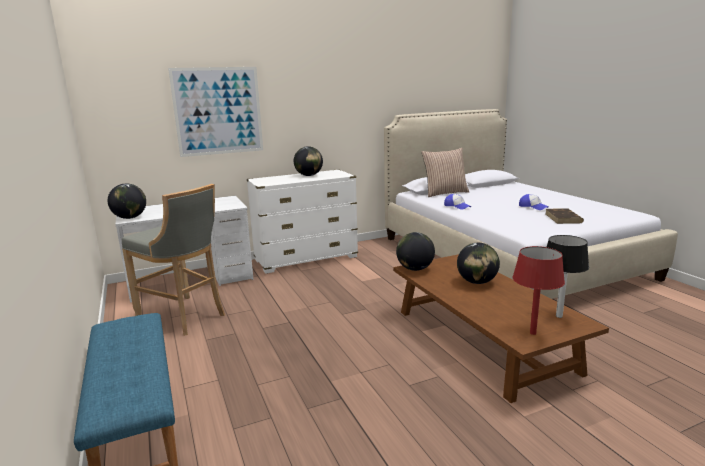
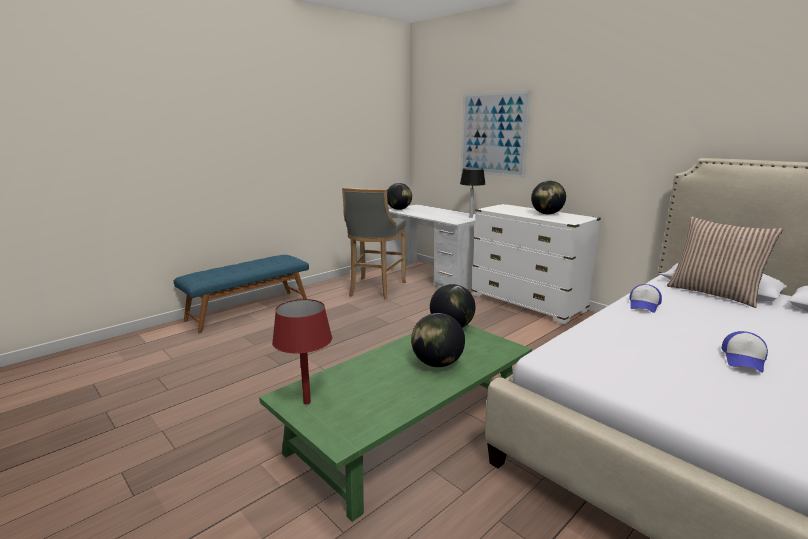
camera: 70 degrees right, 0 degrees up
brown coffee table [393,254,609,403] -> green coffee table [259,324,532,522]
brown book [546,208,584,224] -> none
table lamp [547,235,589,318] -> table lamp moved to [460,168,485,218]

